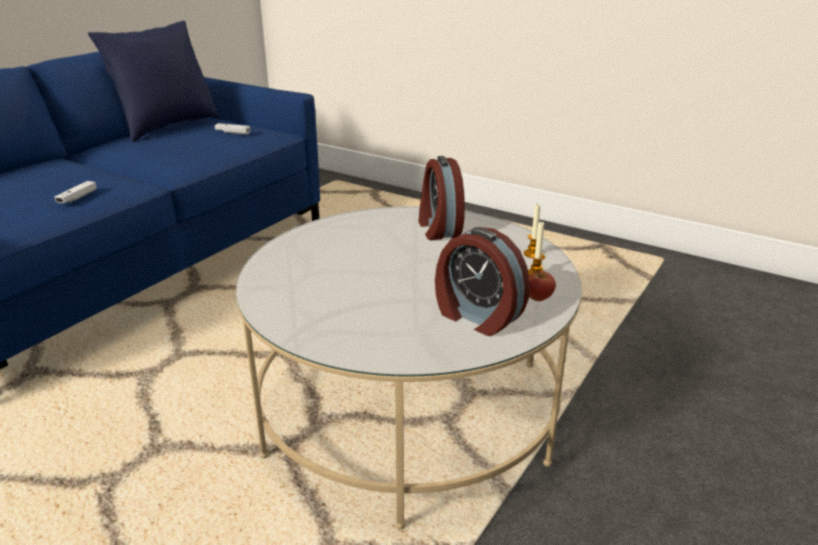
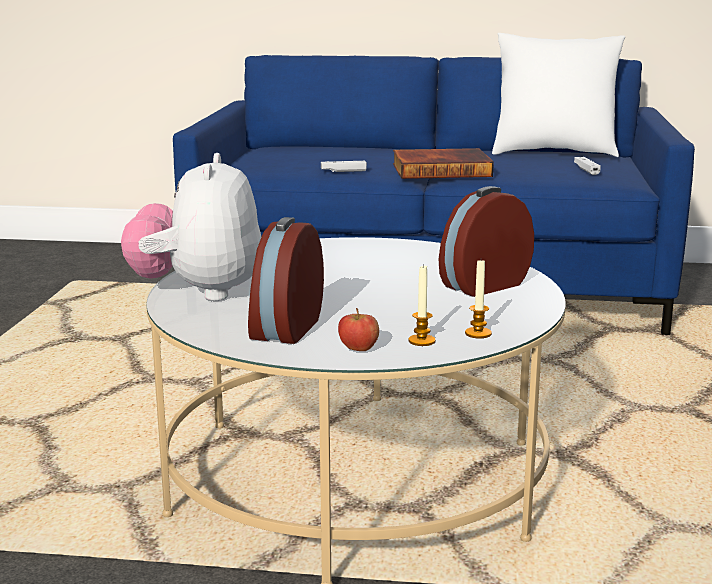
camera: 65 degrees right, 10 degrees down
blue pillow [88,21,220,142] -> white pillow [492,33,625,157]
none -> plush toy [121,153,261,301]
none -> book [393,148,494,179]

